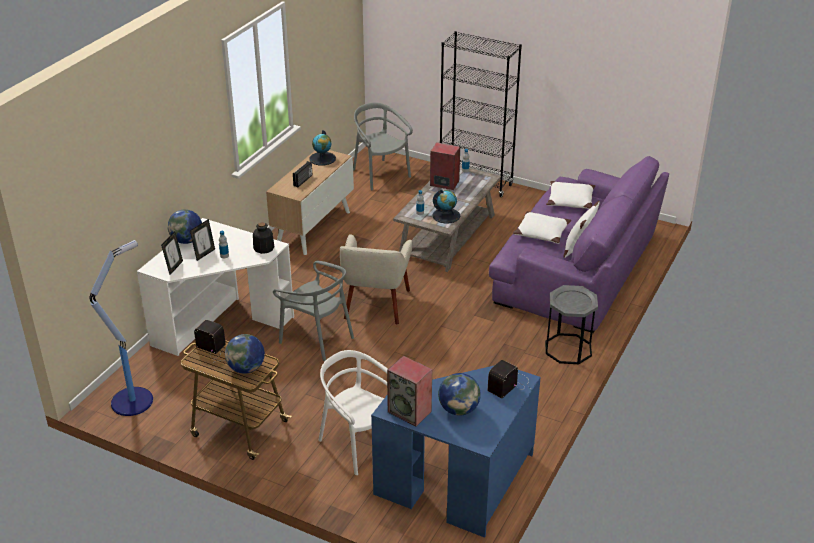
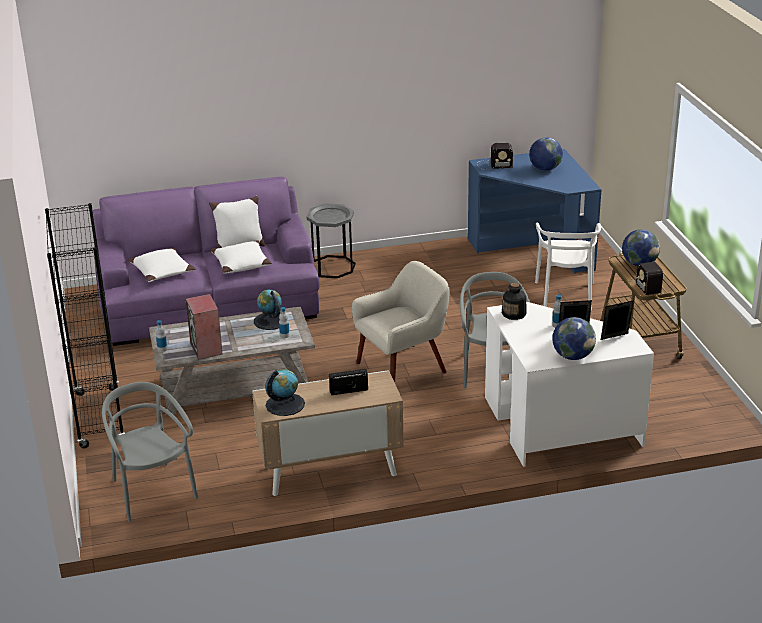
camera: 130 degrees left, 5 degrees down
floor lamp [90,240,153,416] -> none
grey chair [353,102,413,190] -> grey chair turned 135 degrees clockwise [102,382,198,522]
speaker [387,356,432,426] -> none

